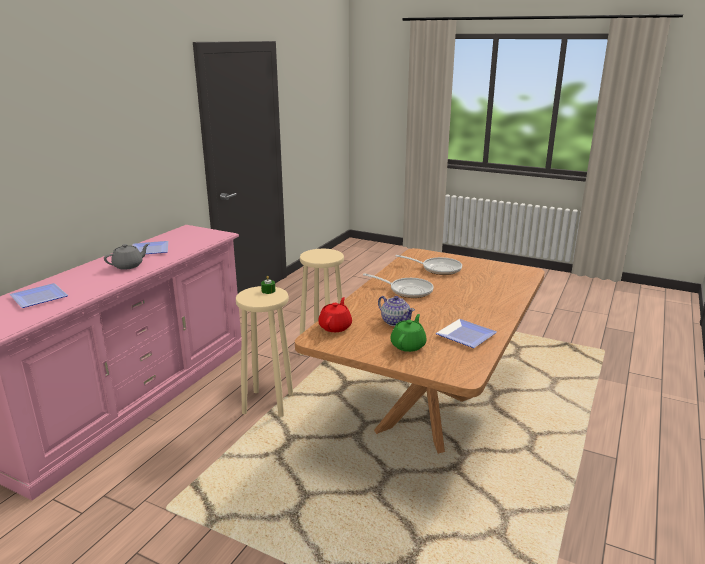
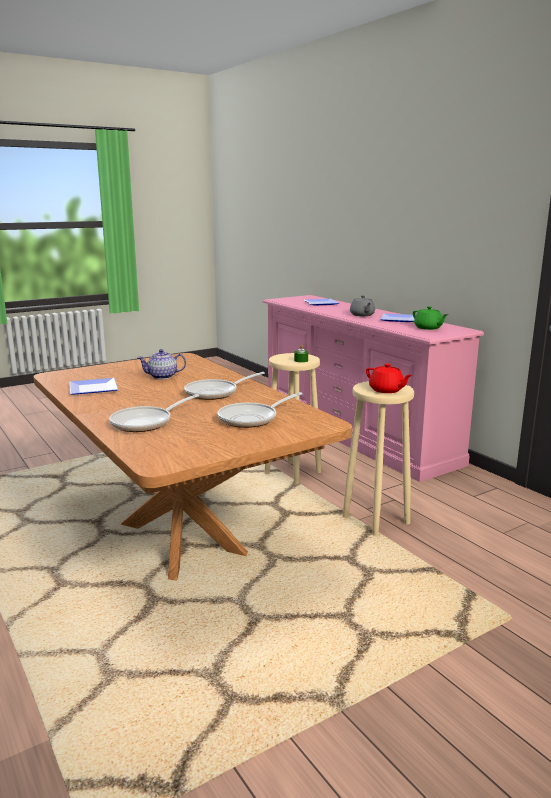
camera: 120 degrees right, 5 degrees down
red teapot [318,297,352,332] -> red teapot moved to [366,363,412,393]
green teapot [391,314,427,352] -> green teapot moved to [413,306,448,330]
none -> frying pan [109,394,199,432]

